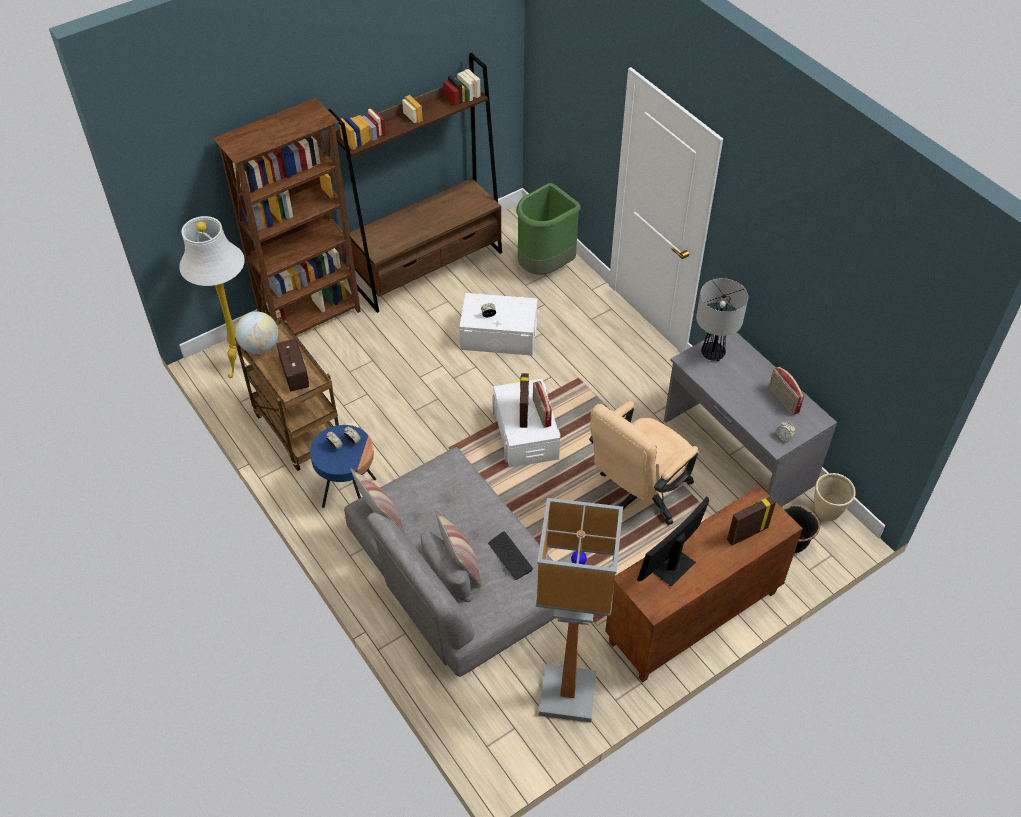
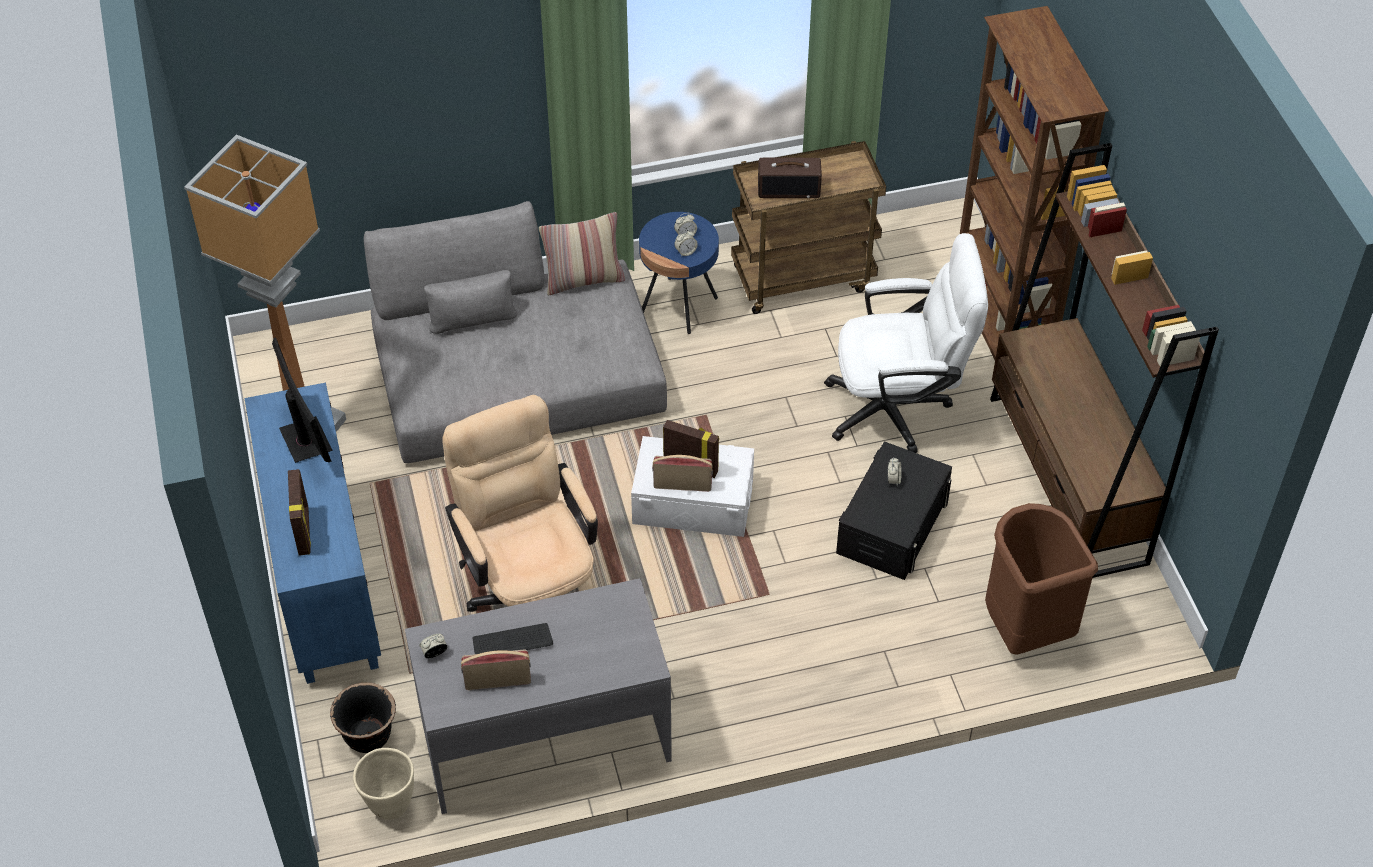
camera: 110 degrees right, 0 degrees up
white floor lamp [179,216,251,378] -> none
globe [235,312,278,354] -> none
pillow [435,510,483,587] -> none
white storage box [459,293,538,356] -> black storage box [836,441,952,580]
keyboard [488,532,533,580] -> keyboard moved to [472,623,553,654]
green trash can [516,183,581,275] -> brown trash can [985,503,1098,655]
brown cabinet [605,486,803,683] -> blue cabinet [245,383,381,684]
table lamp [696,278,748,361] -> none
none -> white office chair [824,233,988,453]

